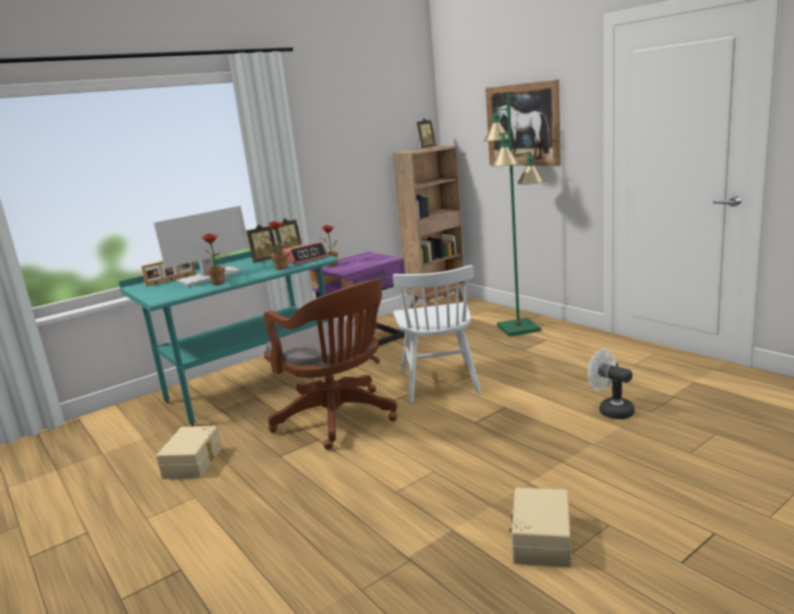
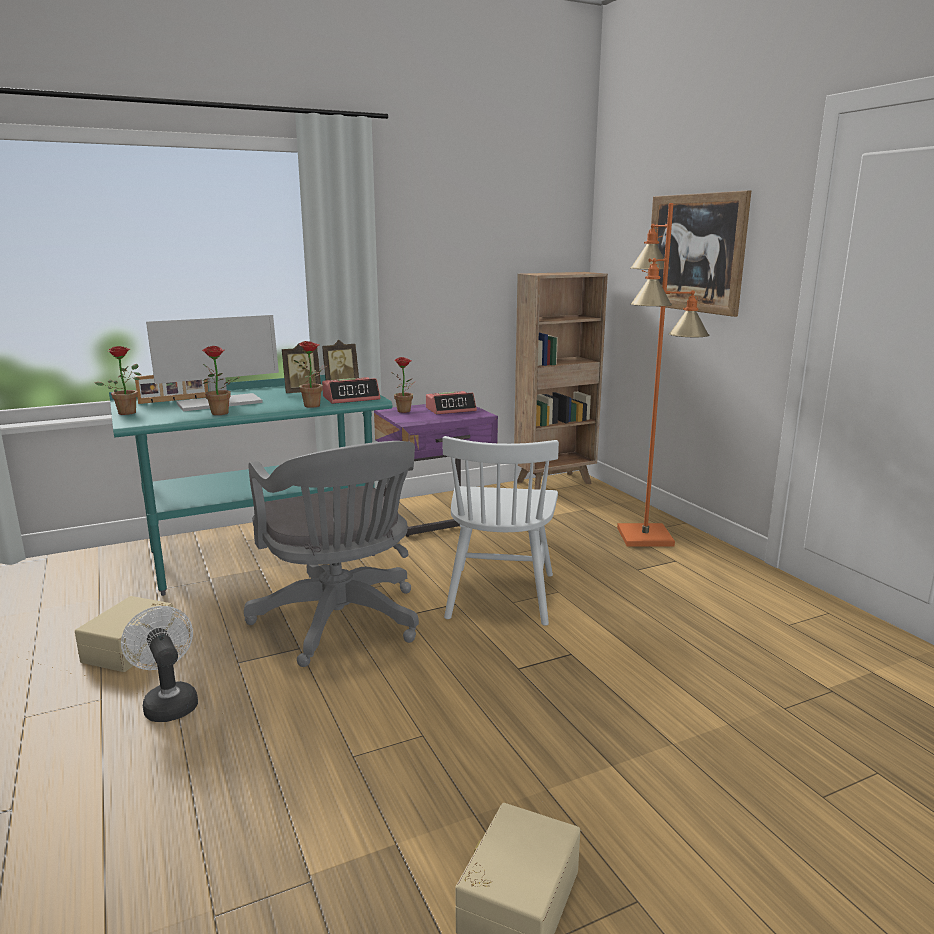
camera: 10 degrees right, 0 degrees up
brown office chair [264,279,397,450] -> grey office chair [244,441,419,667]
picture frame [417,118,436,150] -> none
green floor lamp [483,93,545,337] -> orange floor lamp [617,203,709,547]
white fan [587,349,635,419] -> white fan moved to [121,606,198,722]
none -> potted plant [95,346,141,415]
none -> alarm clock [426,391,477,414]

